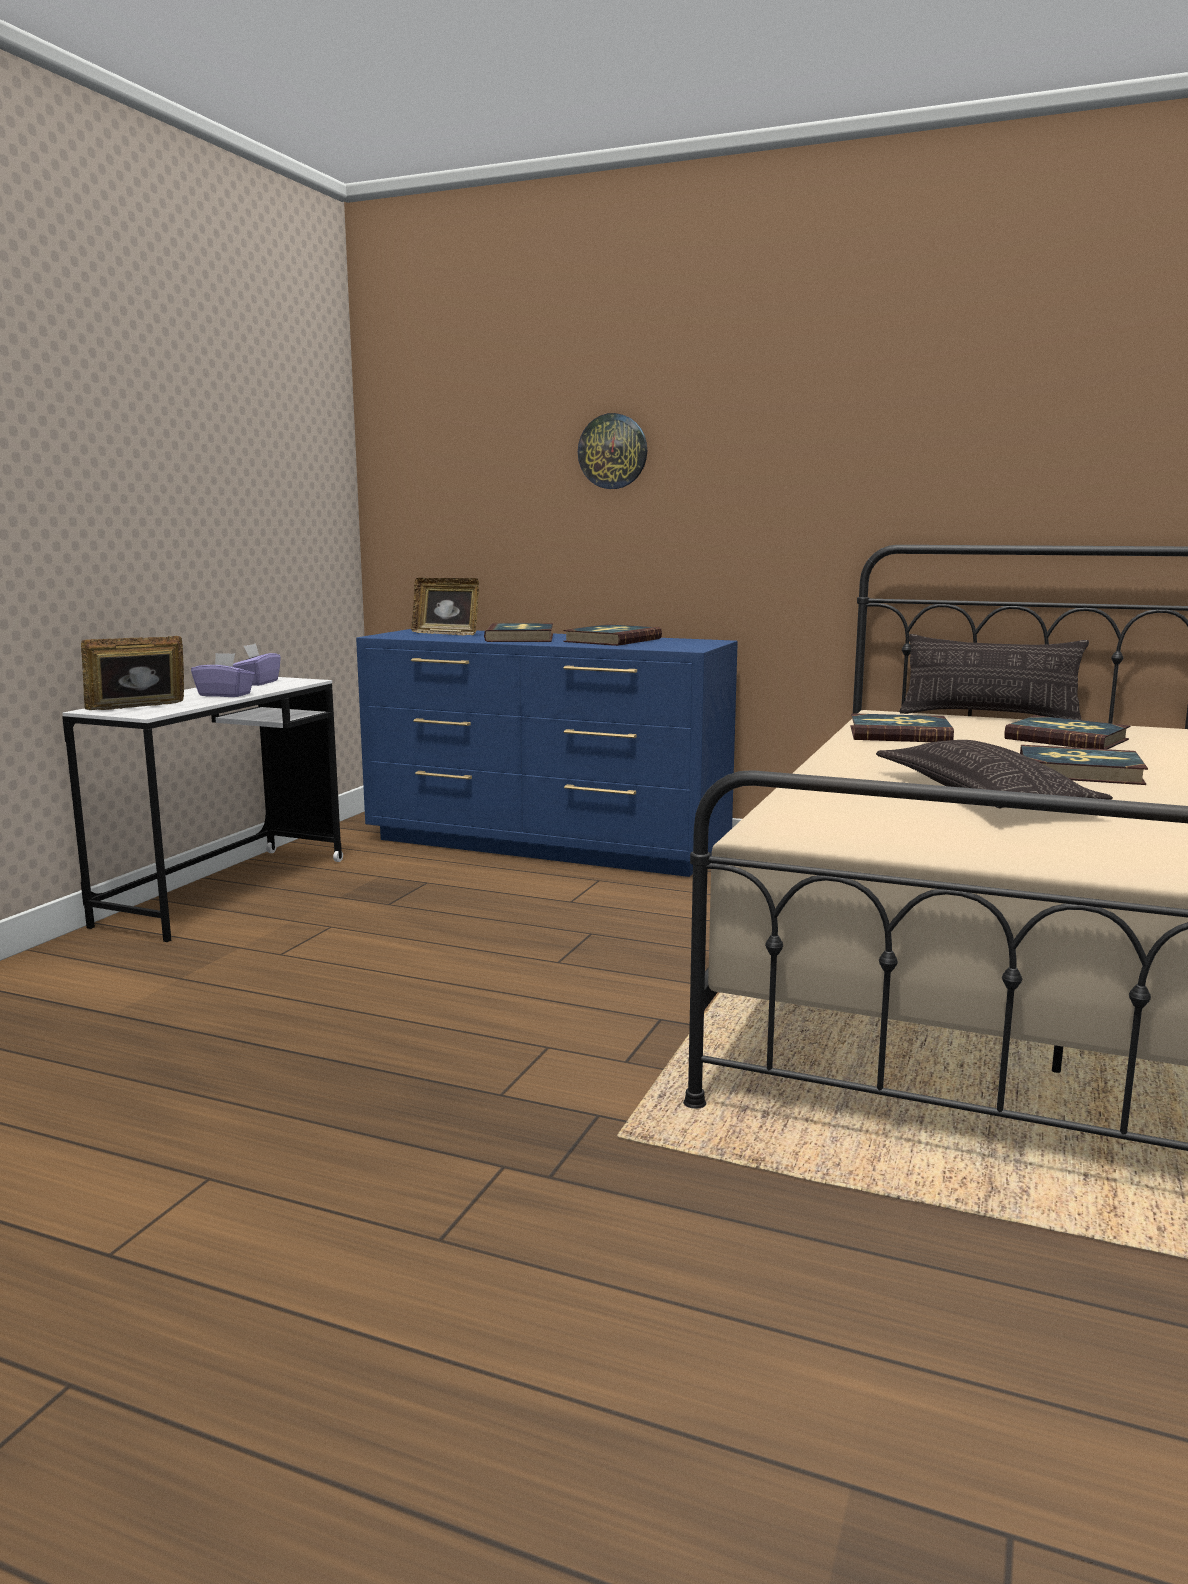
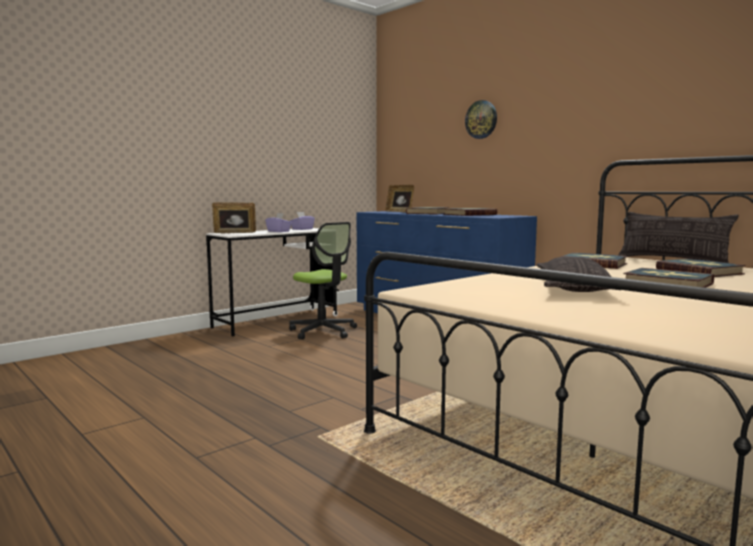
camera: 25 degrees right, 5 degrees down
none -> office chair [289,222,357,340]

